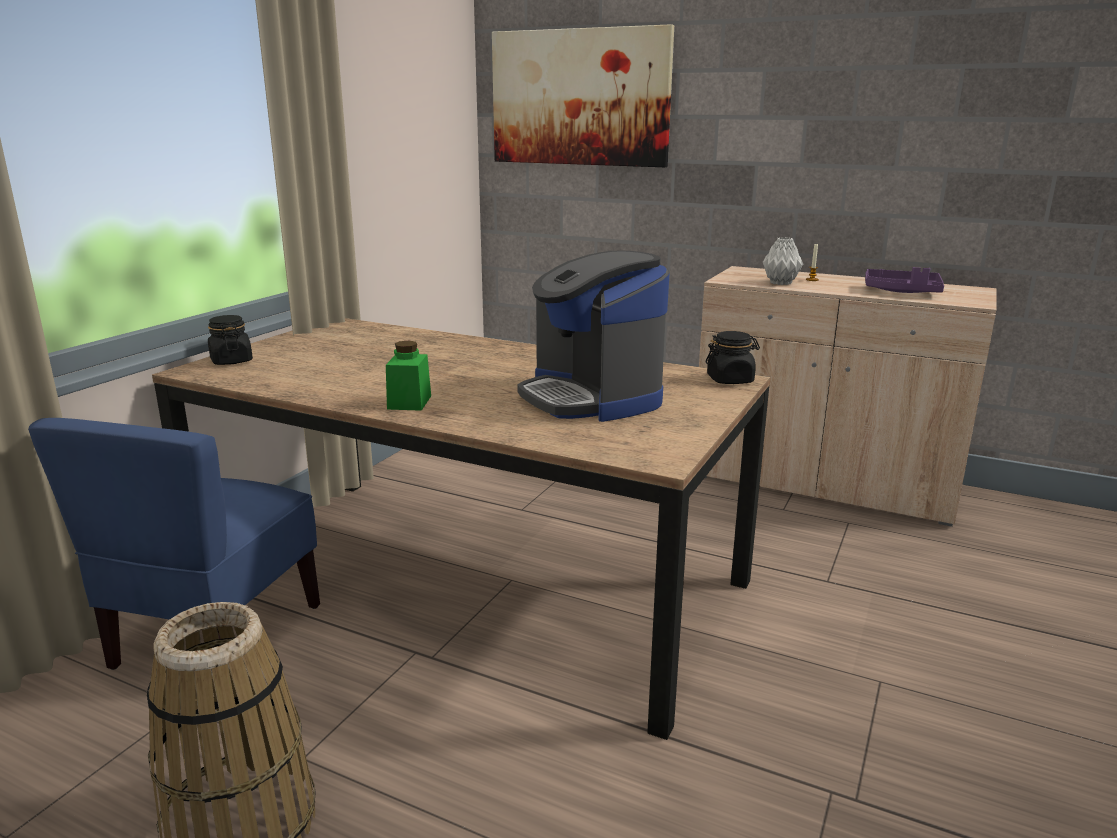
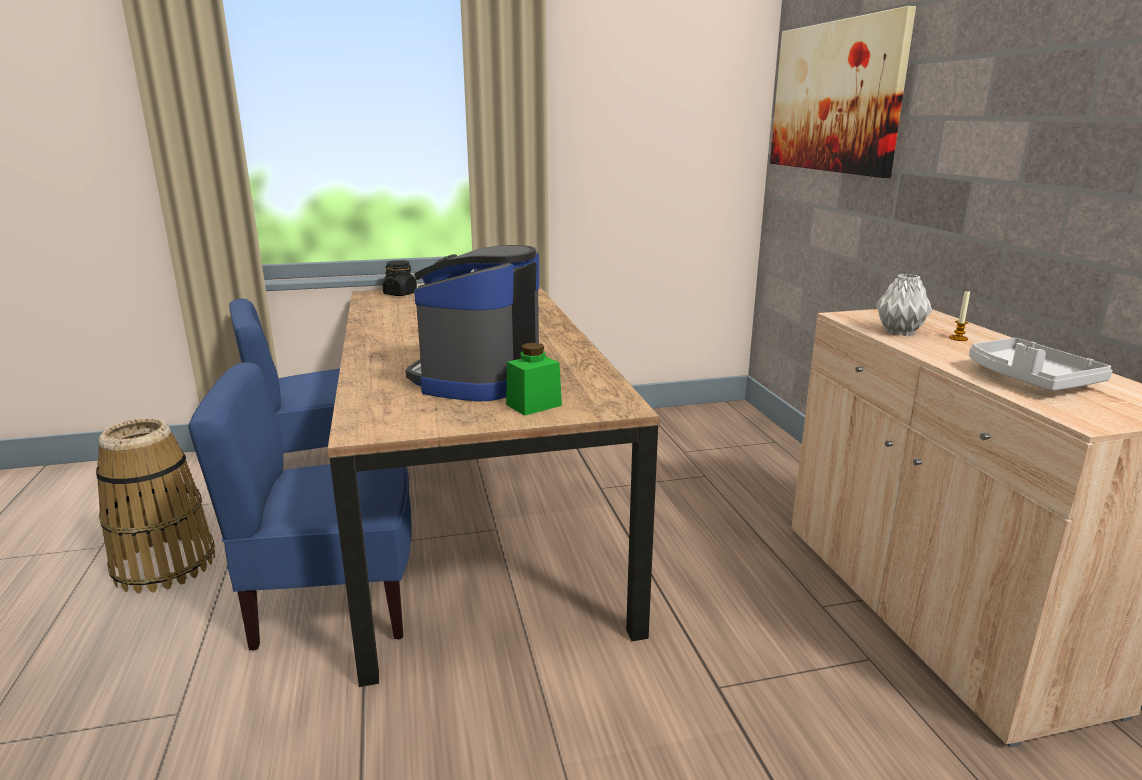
camera: 50 degrees right, 0 degrees up
green jar [386,341,431,411] -> green jar moved to [506,343,562,416]
black jar [706,331,760,384] -> none
purple tray [865,267,944,293] -> grey tray [969,338,1113,391]
none -> blue chair [188,362,412,650]

